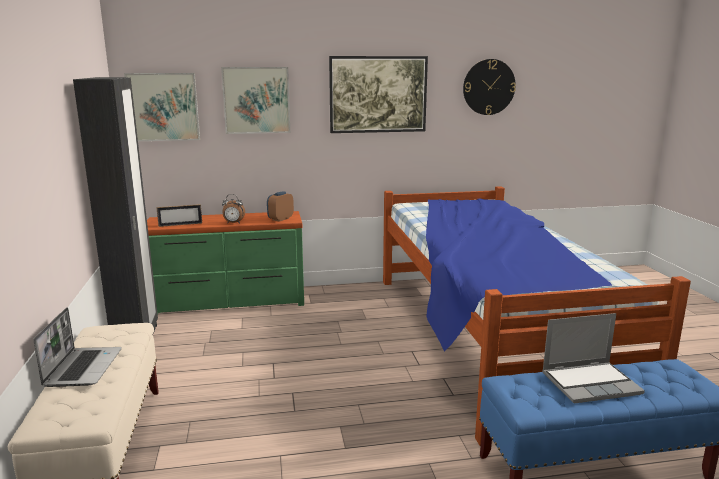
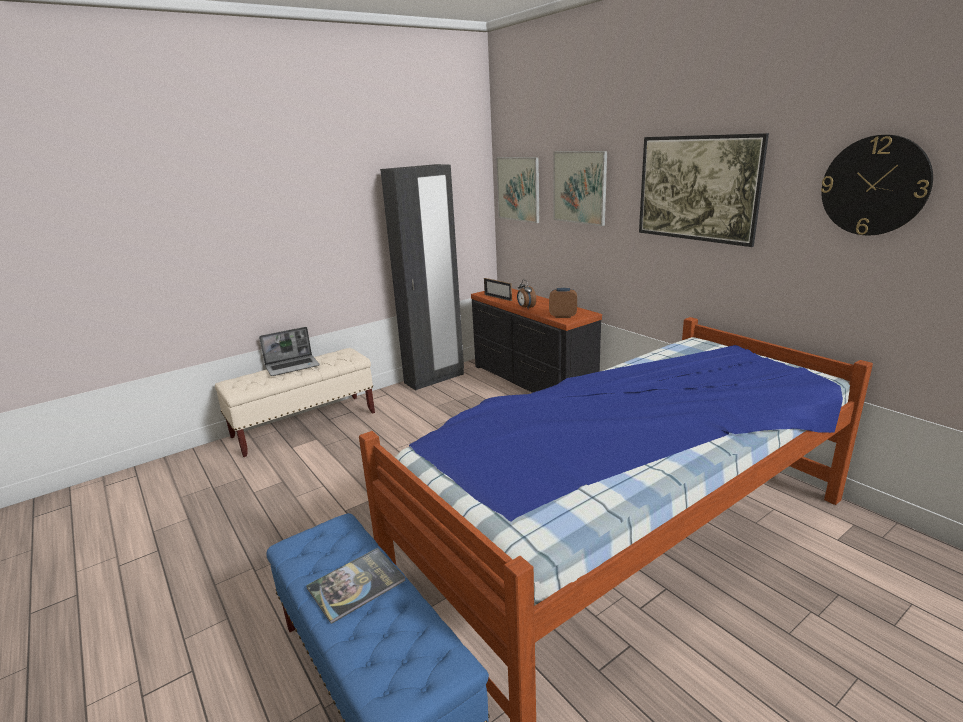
camera: 65 degrees right, 5 degrees up
green dresser [147,211,304,314] -> black dresser [471,288,602,393]
laptop [542,313,645,404] -> book [306,548,406,624]

